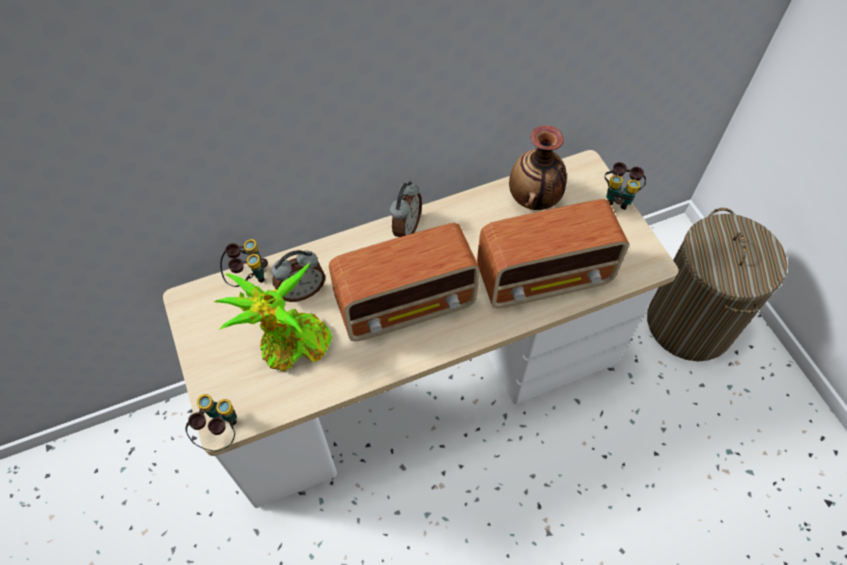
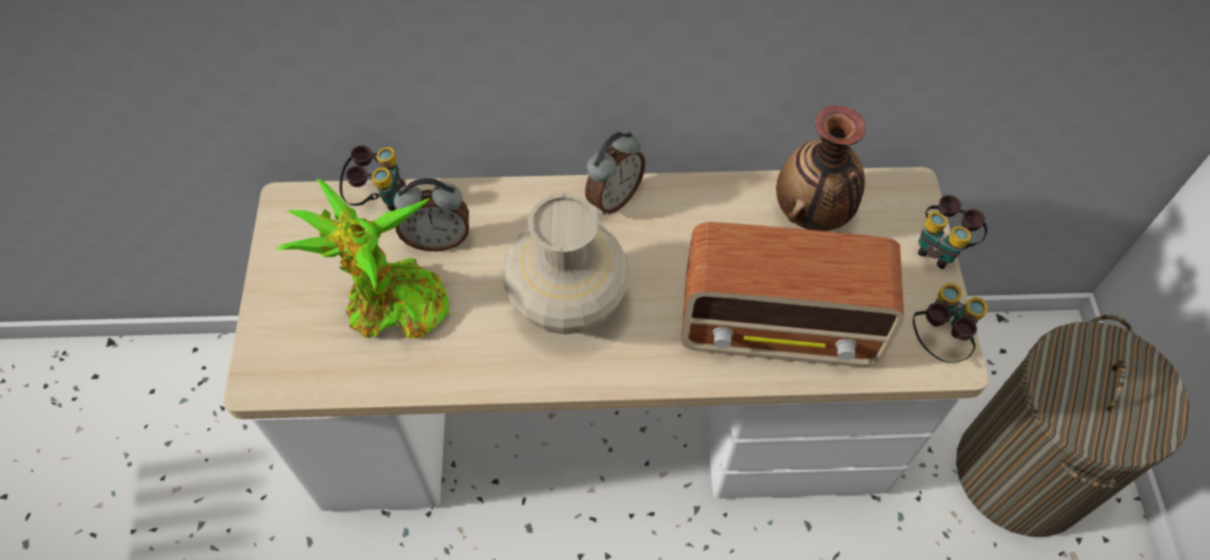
camera: 20 degrees right, 0 degrees up
binoculars [186,394,237,451] -> binoculars moved to [913,283,988,363]
radio [329,223,480,341] -> beige vase [502,193,630,334]

